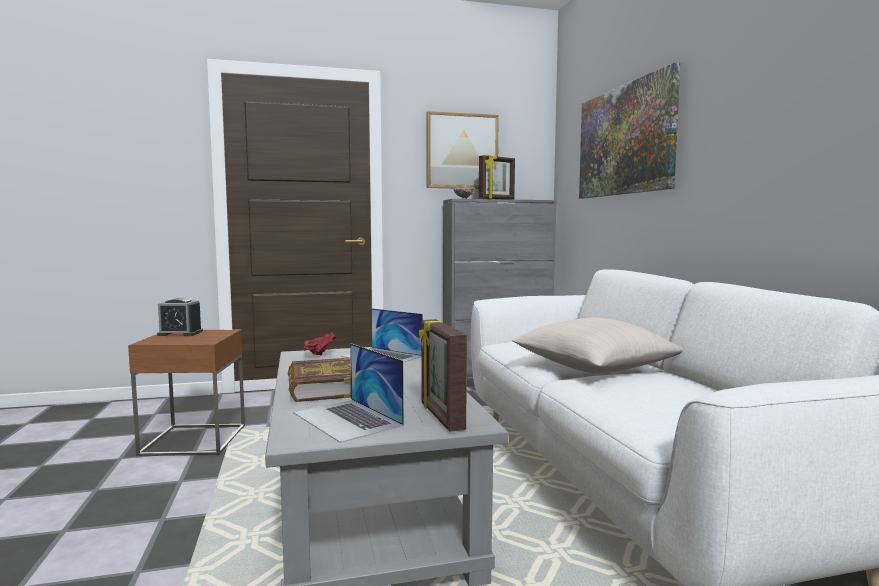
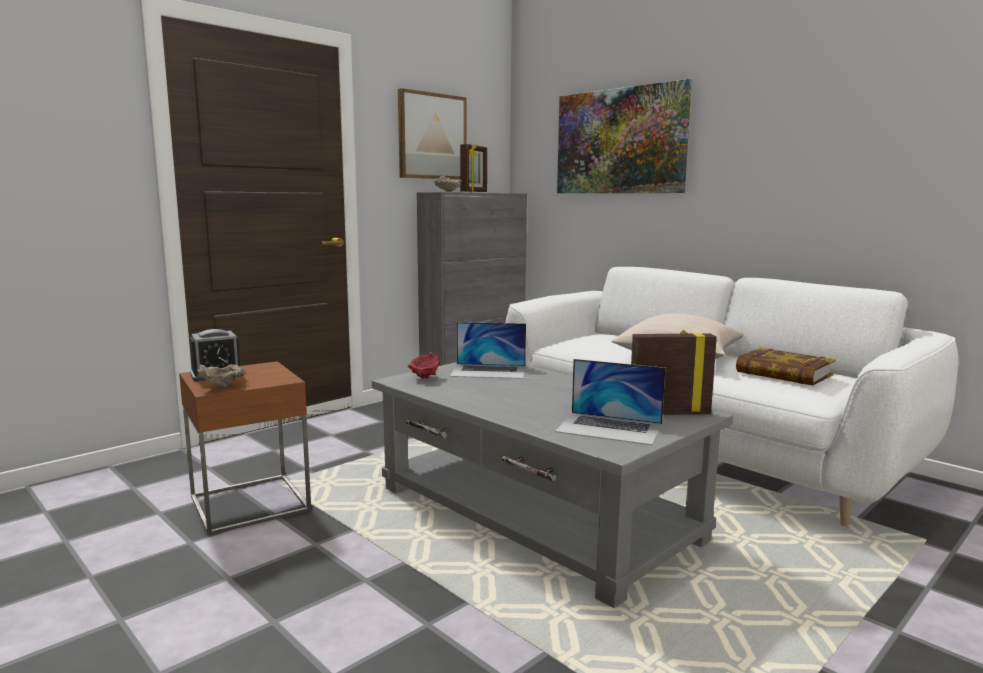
camera: 30 degrees left, 5 degrees up
book [288,357,351,402] -> book moved to [736,348,835,385]
picture frame [419,319,467,432] -> picture frame turned 135 degrees clockwise [631,330,717,415]
none -> beige bowl [198,364,246,387]

